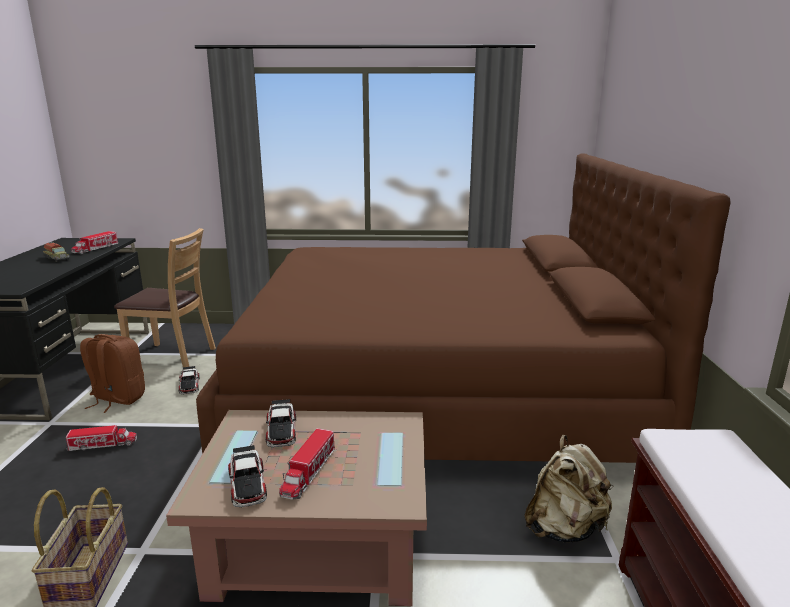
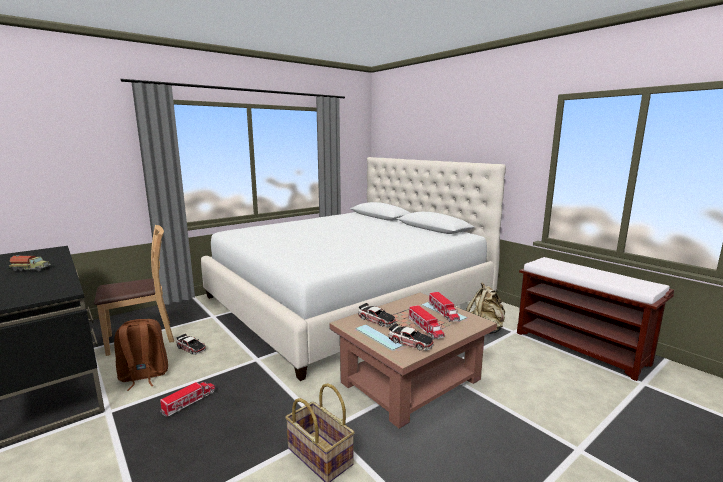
camera: 40 degrees left, 5 degrees down
toy truck [71,231,119,254] -> toy truck moved to [429,292,460,322]
brown bed [196,153,731,463] -> white bed [201,157,506,381]

